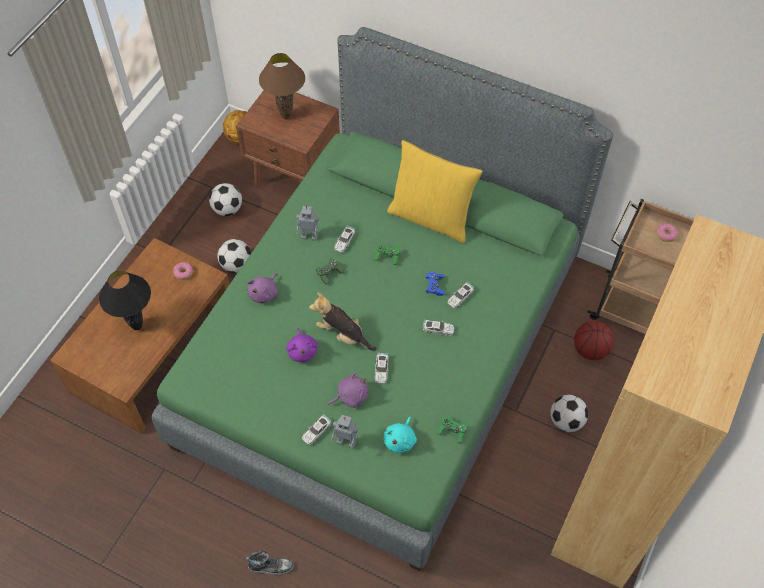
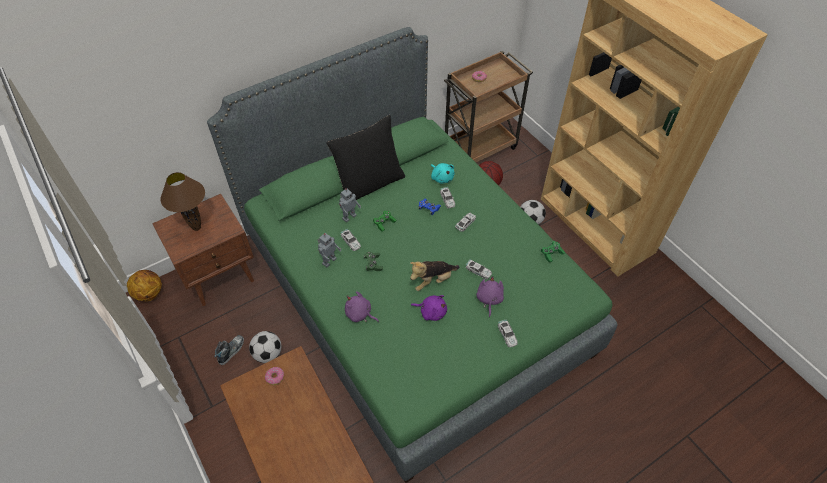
camera: 60 degrees left, 5 degrees down
black table lamp [99,271,151,330] -> none
football [209,183,242,216] -> none
shoe [246,550,294,575] -> shoe moved to [214,335,244,365]
purple plush toy [247,273,278,303] -> purple plush toy turned 150 degrees clockwise [345,291,379,322]
toy robot [330,414,358,448] -> toy robot moved to [339,188,361,223]
turquoise plush toy [383,417,417,453] -> turquoise plush toy moved to [431,163,455,184]
yellow pillow [387,140,483,243] -> black pillow [326,115,405,200]

